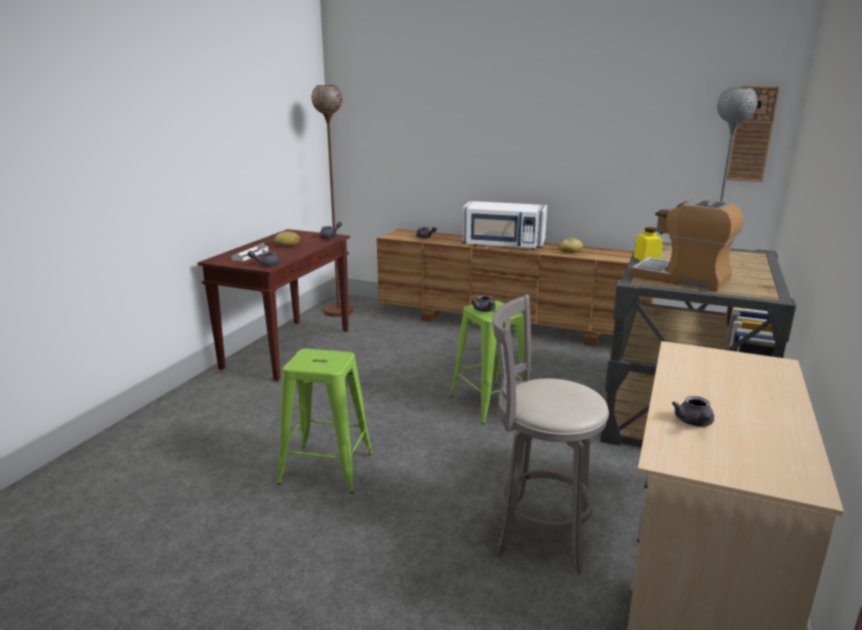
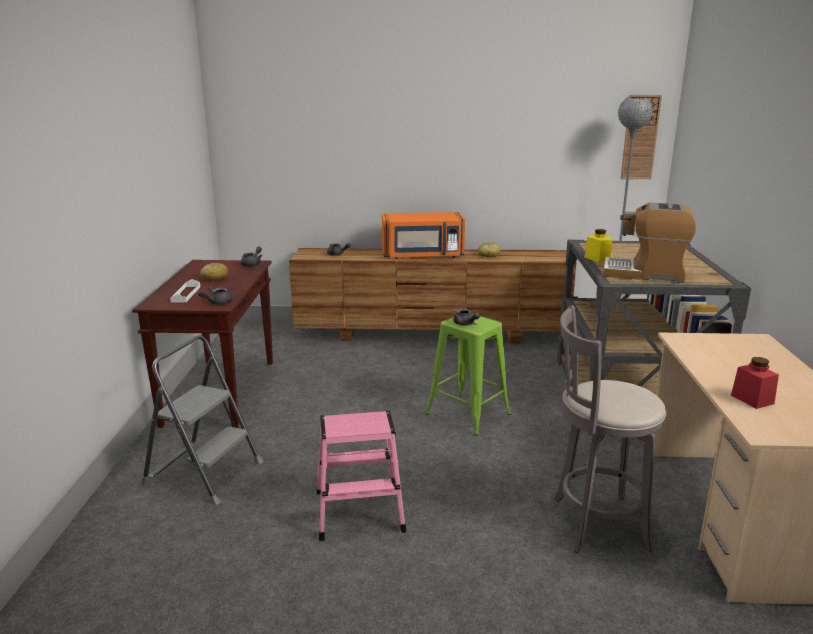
camera: 20 degrees left, 0 degrees up
green stool [277,348,373,493] -> pink step ladder [316,410,406,541]
brown floor lamp [312,85,354,317] -> none
white microwave [462,201,547,250] -> orange microwave [382,212,465,259]
grey teapot [672,396,714,427] -> red jar [731,357,779,409]
none -> grey step ladder [142,335,263,505]

